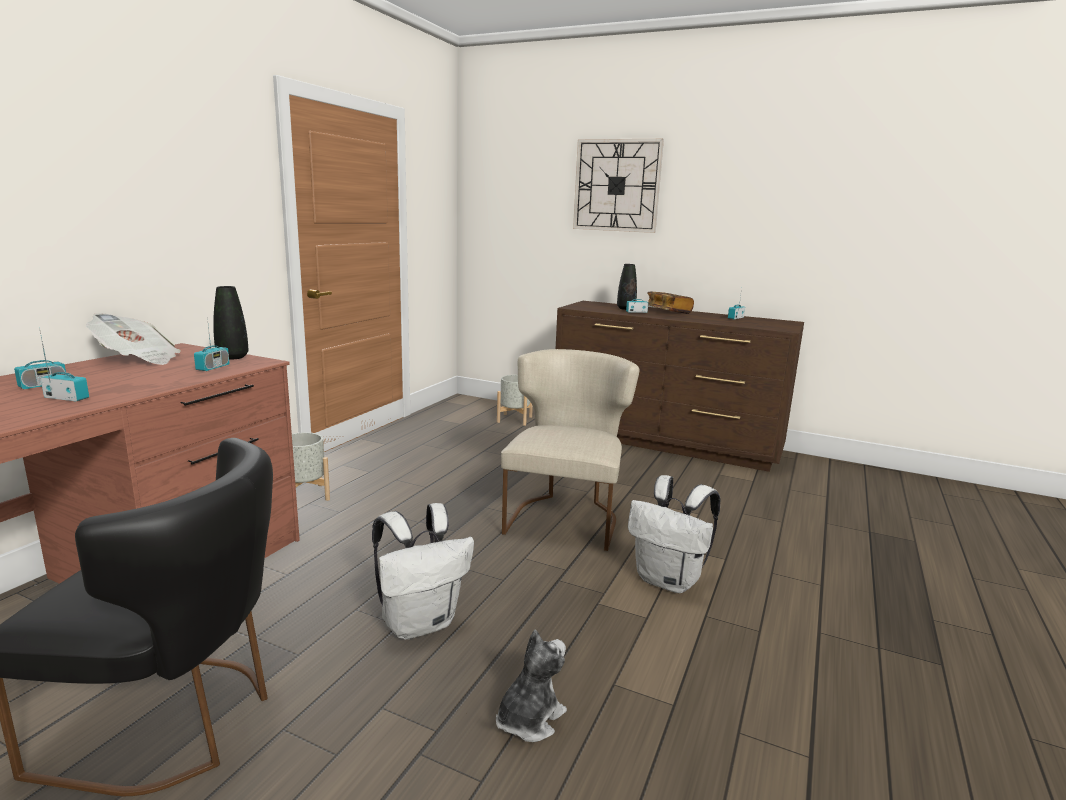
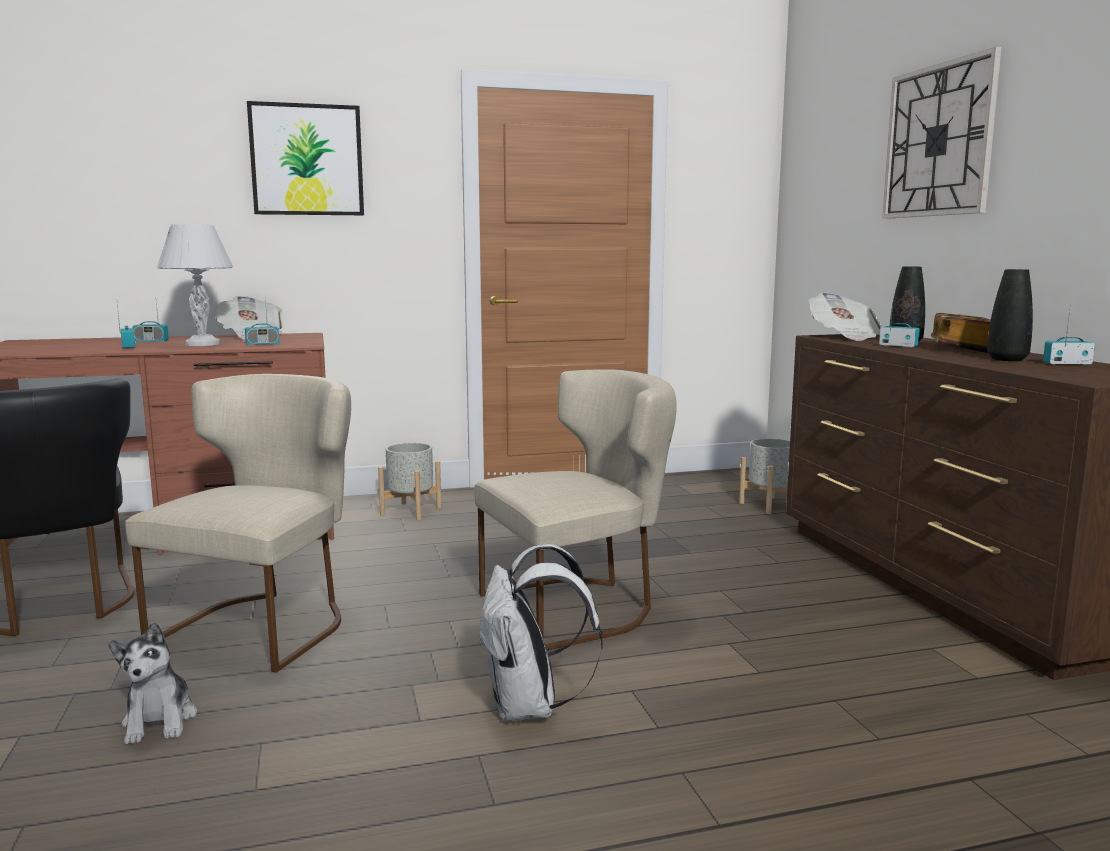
camera: 50 degrees right, 5 degrees down
black vase [213,286,248,360] -> black vase moved to [987,269,1033,361]
white backpack [372,503,474,640] -> beige chair [125,374,351,673]
plush toy [496,630,567,742] -> plush toy turned 75 degrees clockwise [108,622,197,744]
none -> white table lamp [157,224,233,346]
none -> picture [247,101,364,215]
none -> newspaper [809,292,881,341]

